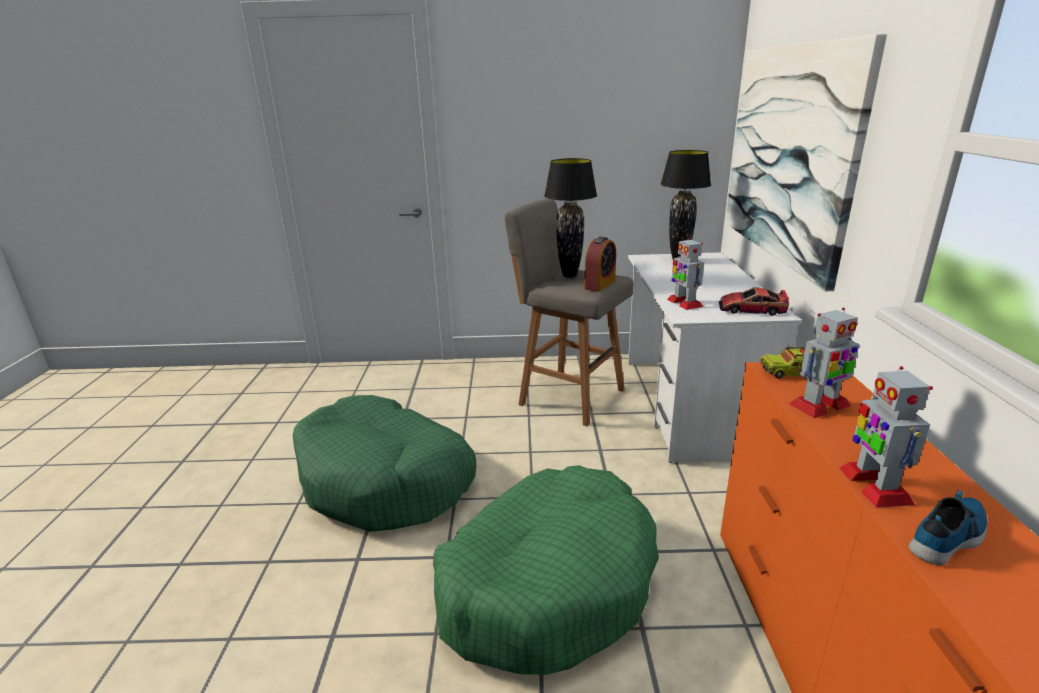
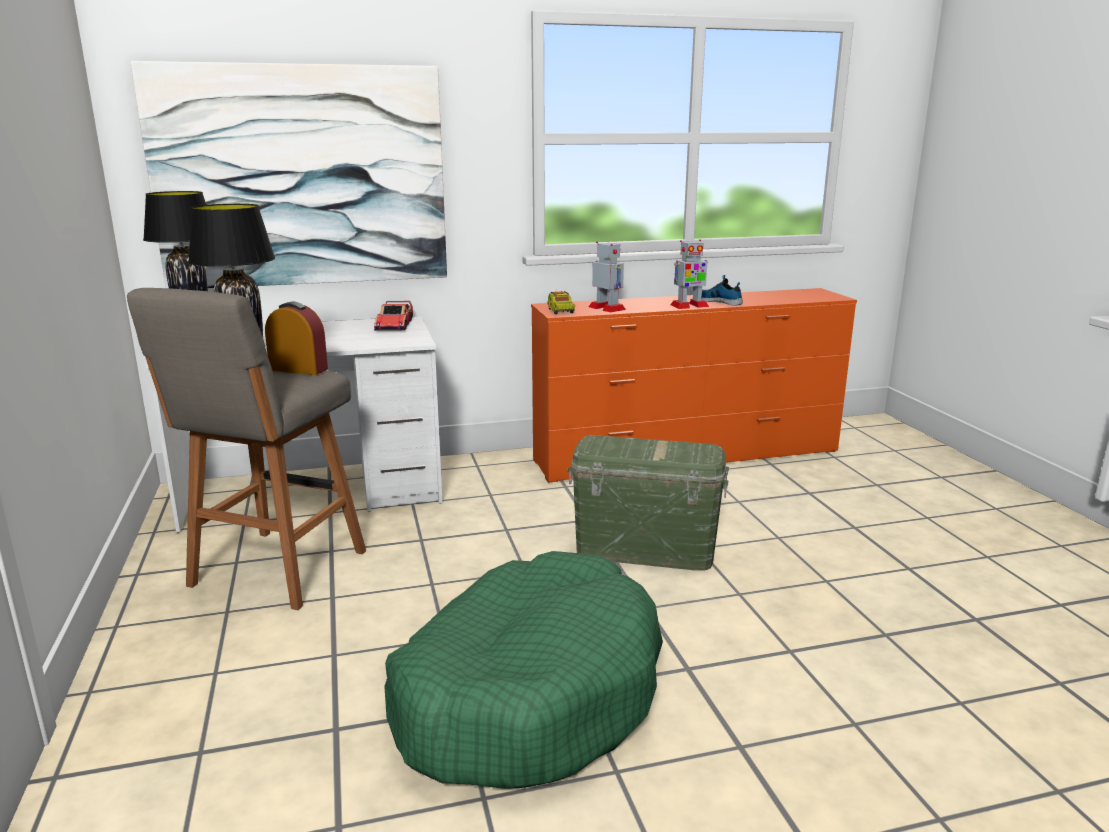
camera: 105 degrees left, 5 degrees down
green dog bed [433,465,659,675] -> green storage box [567,435,729,571]
toy robot [667,238,704,310] -> none

